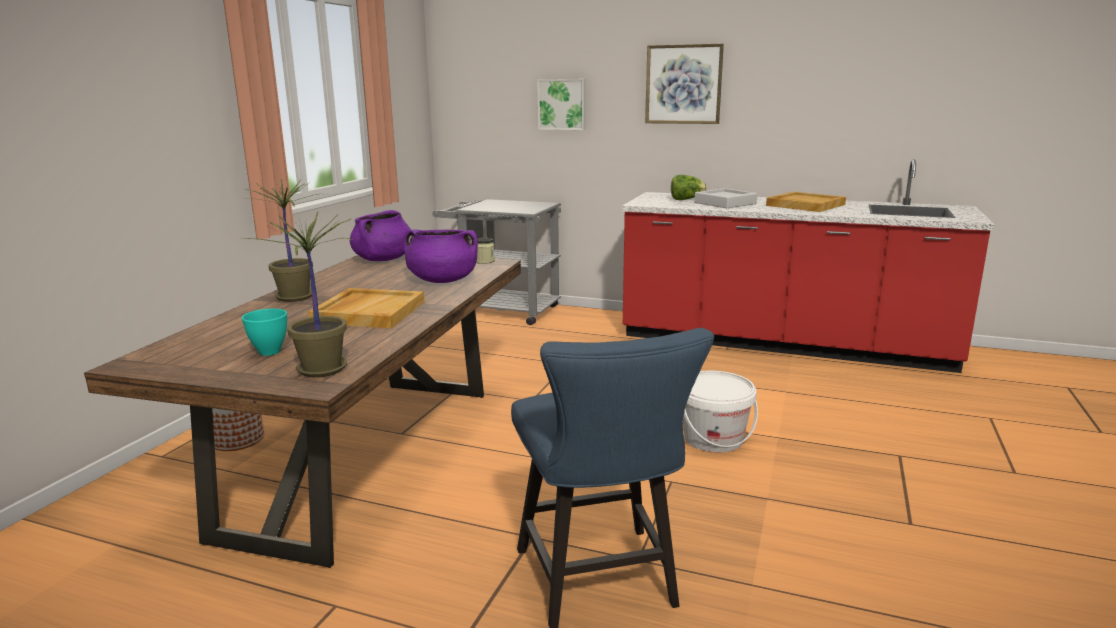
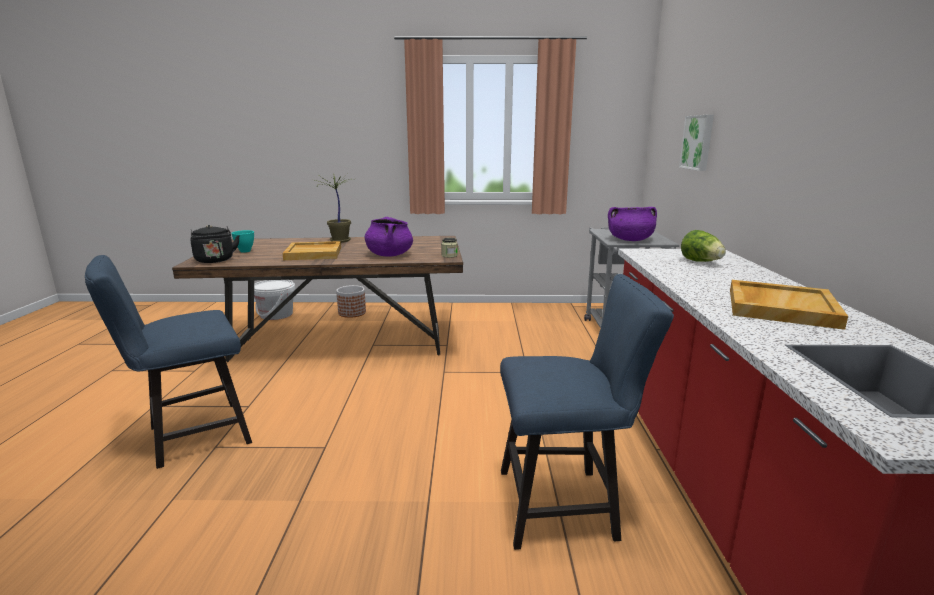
camera: 70 degrees right, 0 degrees up
potted plant [242,212,352,377] -> black kettle [190,225,240,263]
purple cooking pot [350,210,413,261] -> purple cooking pot moved to [608,207,657,241]
picture [645,44,724,124] -> none
white bucket [683,371,758,453] -> white bucket moved to [254,280,295,320]
grey tray [694,188,758,208] -> none
none -> blue chair [500,274,674,550]

